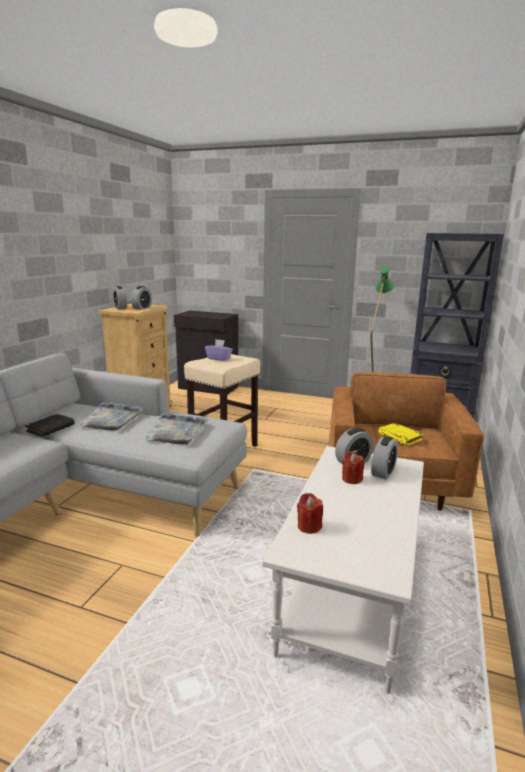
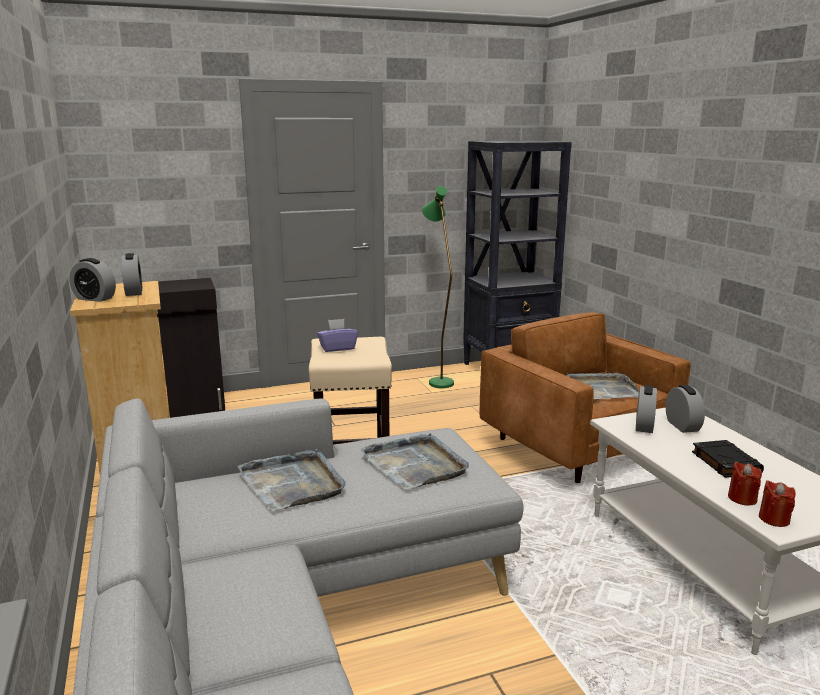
camera: 40 degrees left, 0 degrees up
black book [25,414,75,437] -> black book moved to [692,440,764,478]
red candle [342,451,364,484] -> red candle moved to [759,480,796,527]
yellow book [378,423,423,446] -> grey tray [566,373,639,399]

